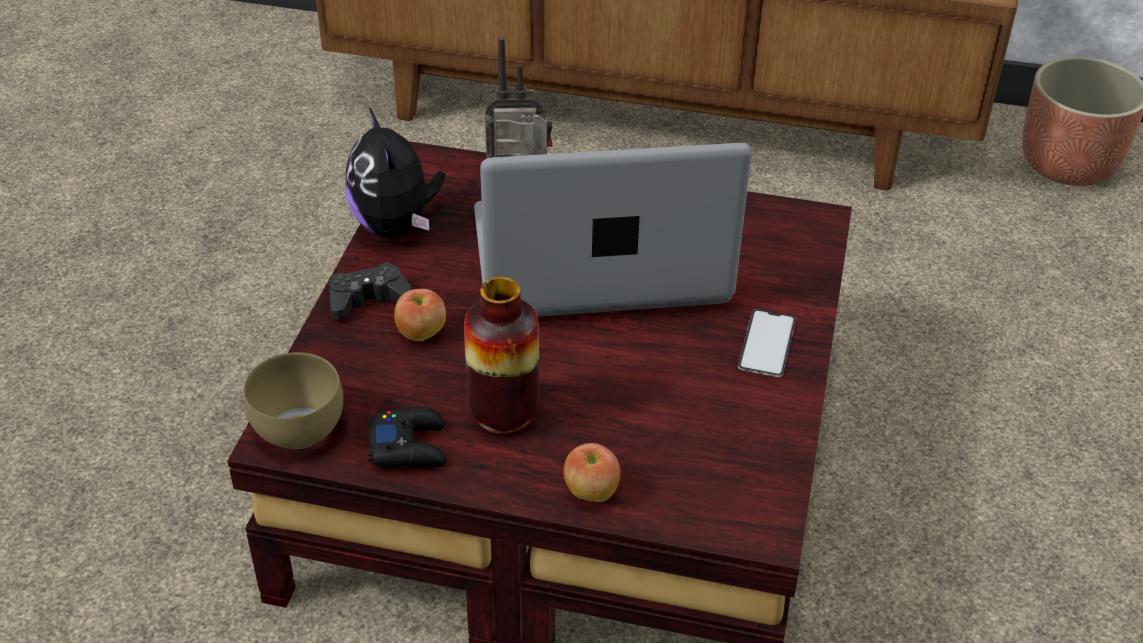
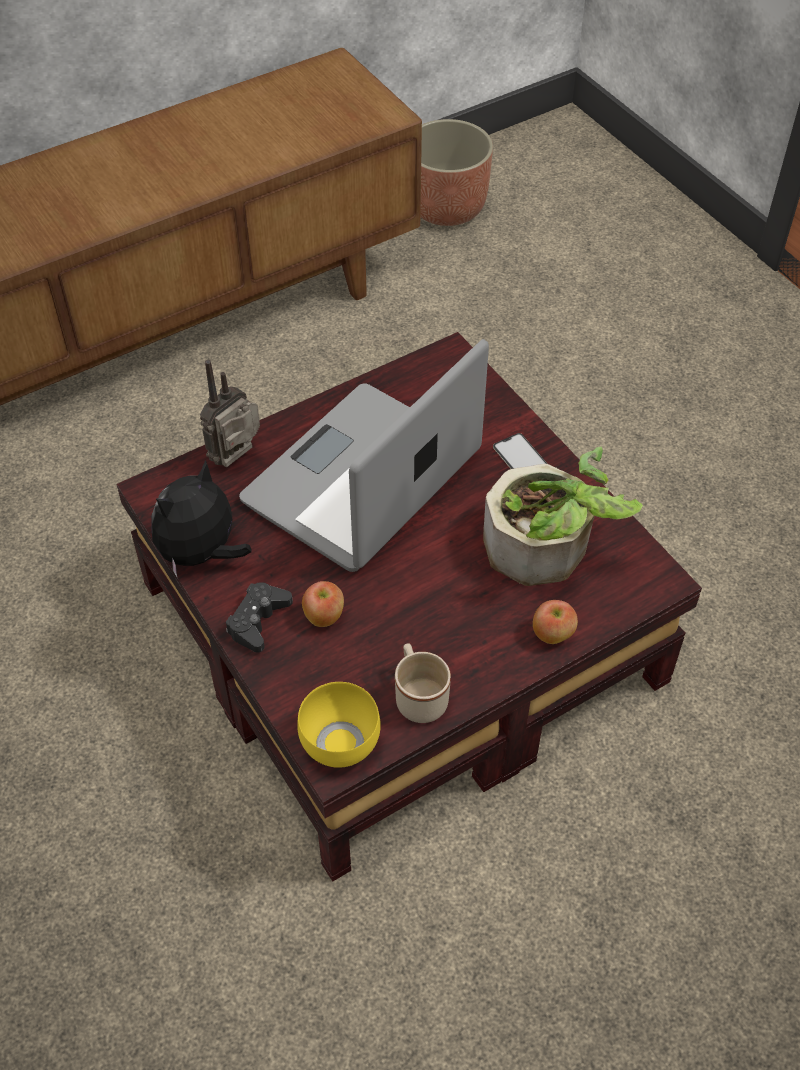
camera: 45 degrees left, 10 degrees up
brown bowl [244,352,343,449] -> yellow bowl [297,682,381,768]
plush toy [345,108,445,237] -> plush toy turned 105 degrees clockwise [151,459,252,577]
black game controller [368,406,446,468] -> beige mug [395,643,451,723]
vase [464,277,539,437] -> none
none -> potted plant [483,447,643,586]

